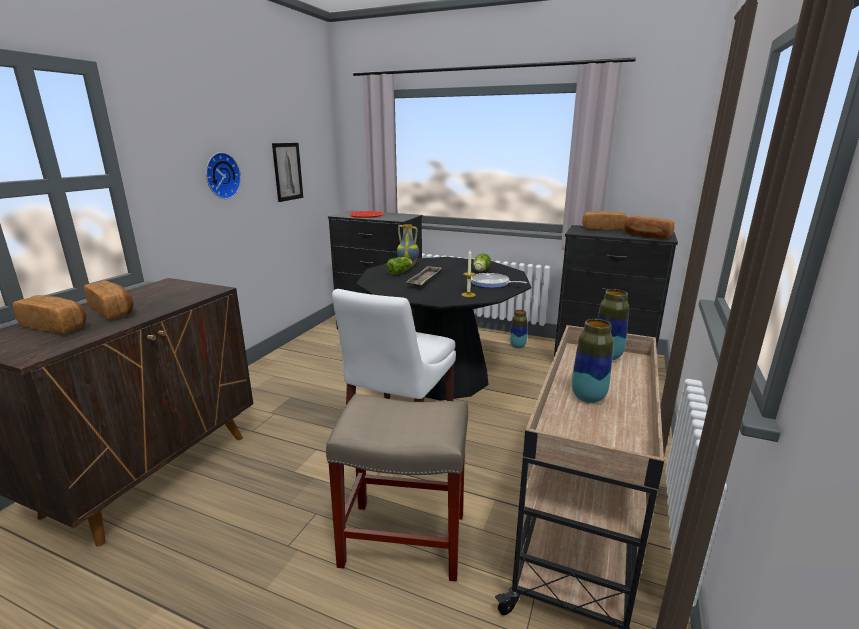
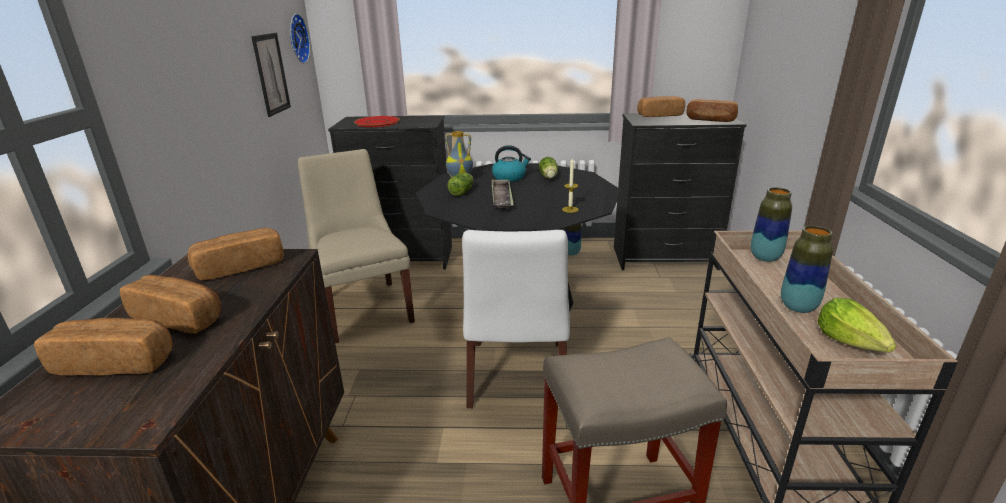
camera: 20 degrees left, 5 degrees up
wall clock [206,152,241,199] -> wall clock moved to [290,14,310,63]
frying pan [471,273,527,288] -> none
none -> bread [188,228,284,280]
none -> beige chair [298,149,415,343]
none -> kettle [492,145,531,182]
none -> lettuce [818,298,896,352]

